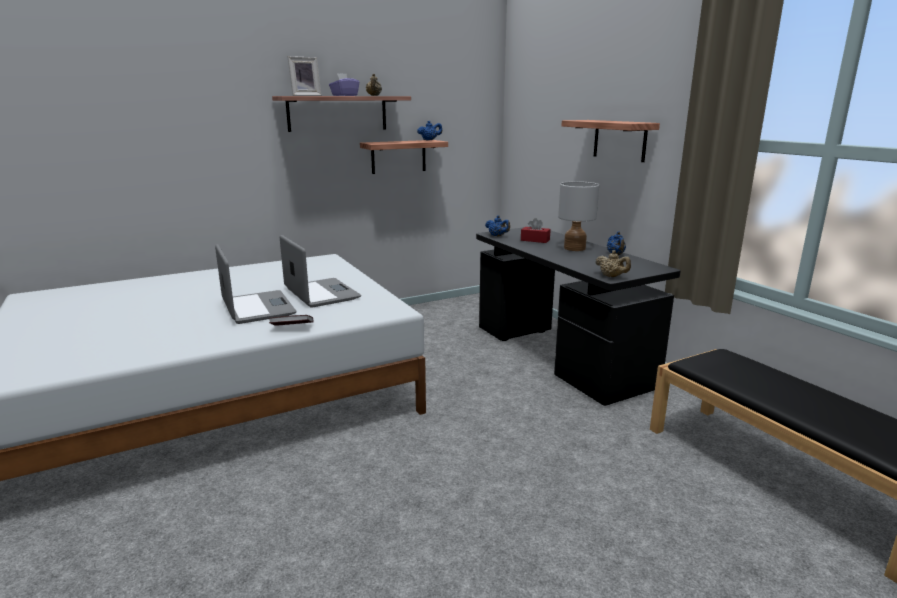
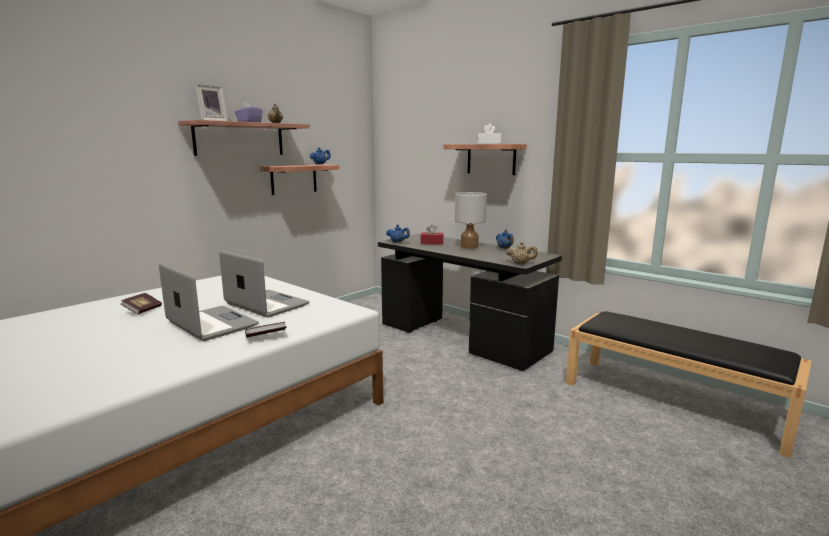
camera: 20 degrees left, 5 degrees down
none -> book [121,293,162,314]
none -> white tissue box [477,123,501,144]

